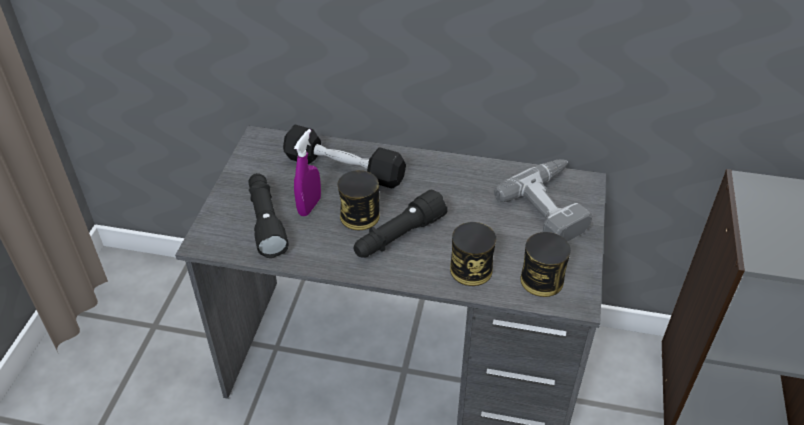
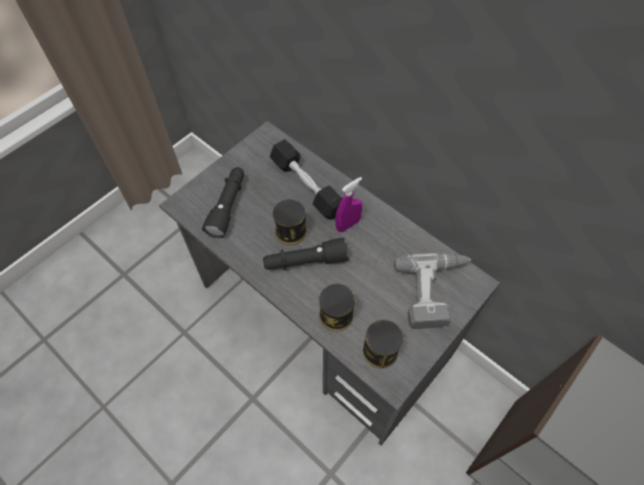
camera: 30 degrees right, 15 degrees up
purple spray bottle [294,129,321,216] -> purple spray bottle moved to [335,177,362,232]

